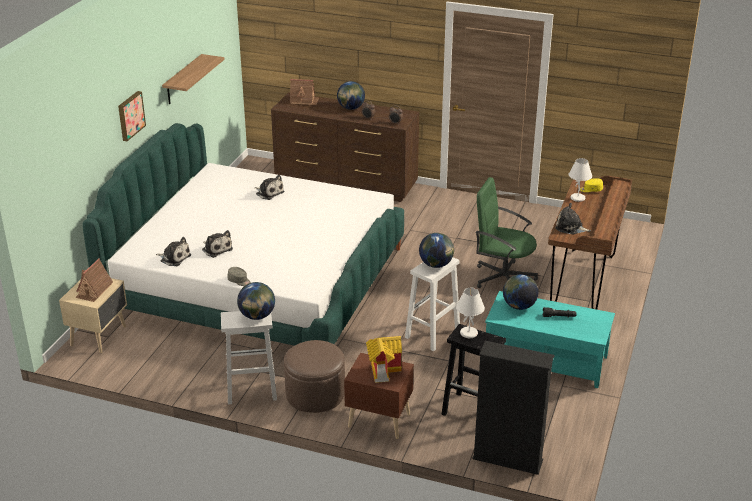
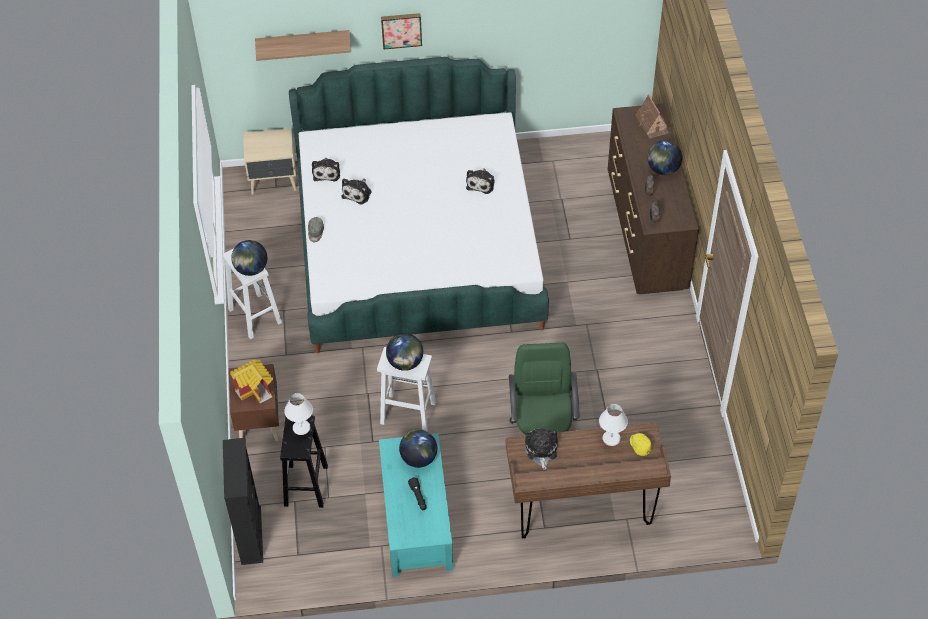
camera: 65 degrees right, 20 degrees up
toy house [75,258,113,302] -> none
shelf [162,54,225,104] -> shelf moved to [255,30,351,61]
brown ottoman [284,340,345,413] -> none

